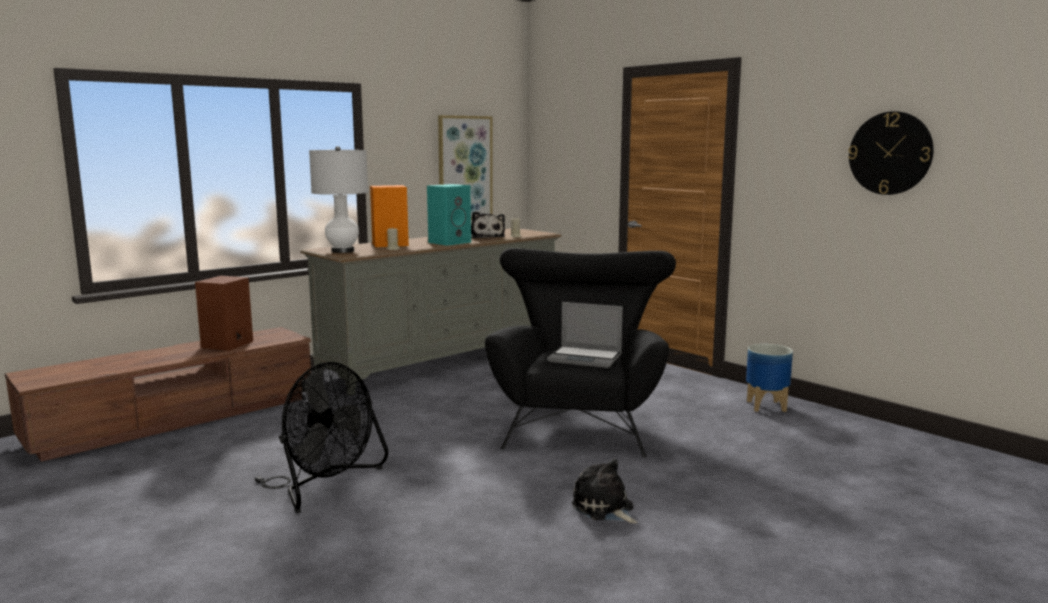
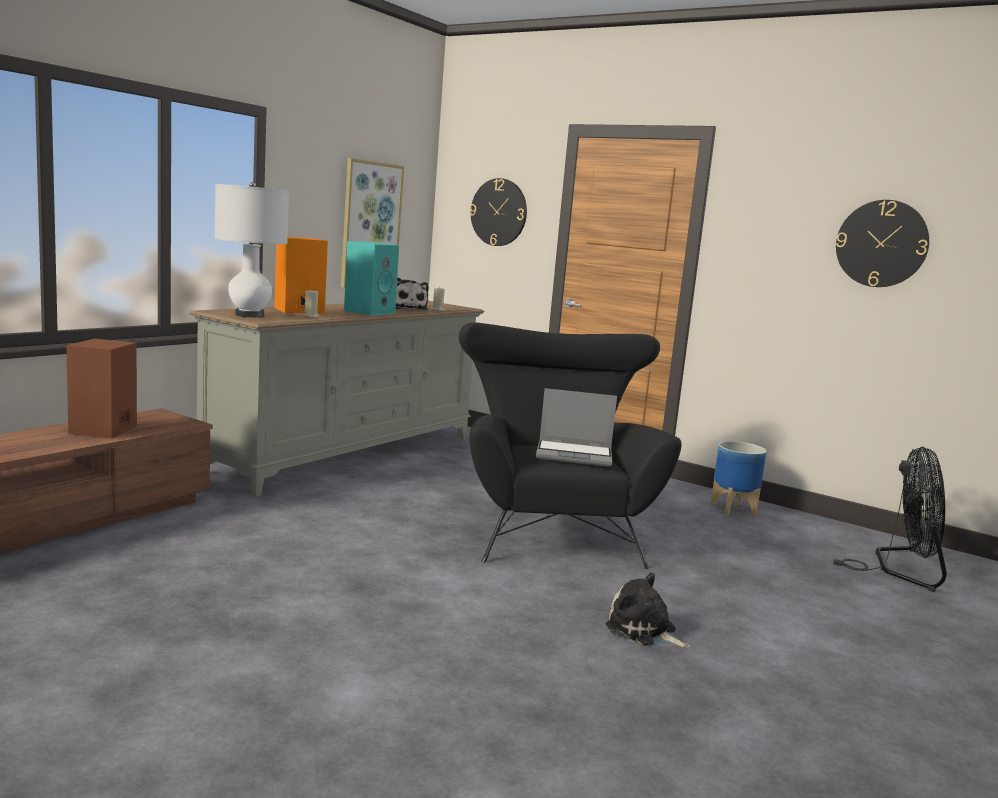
camera: 15 degrees left, 0 degrees up
black fan [255,362,388,514] -> black fan moved to [831,447,947,592]
none -> wall clock [470,178,527,246]

